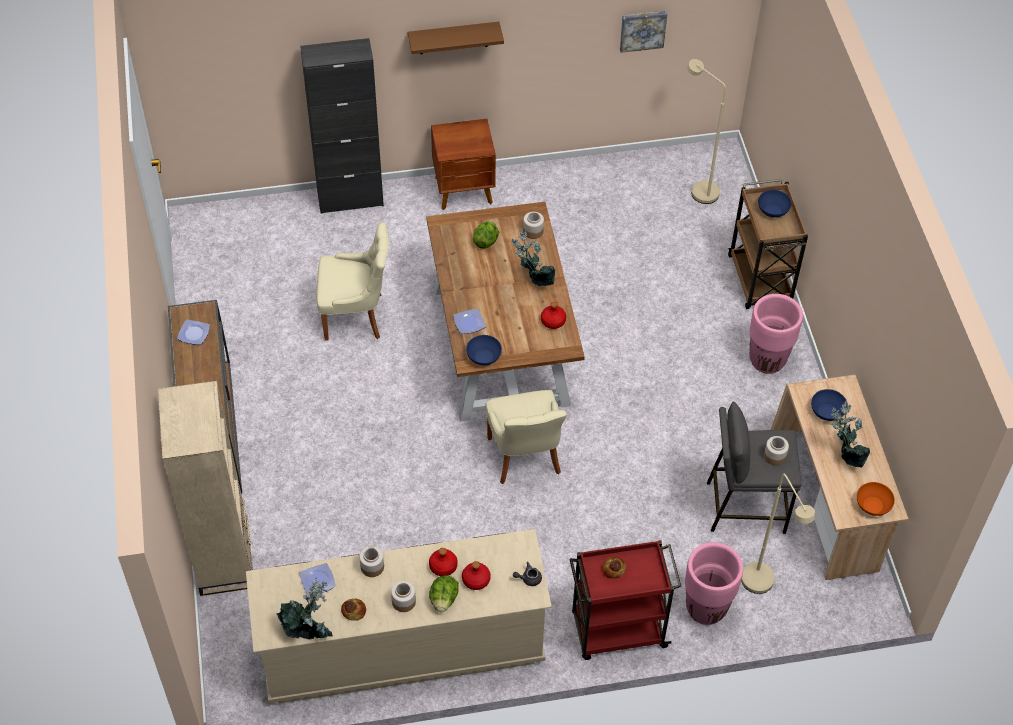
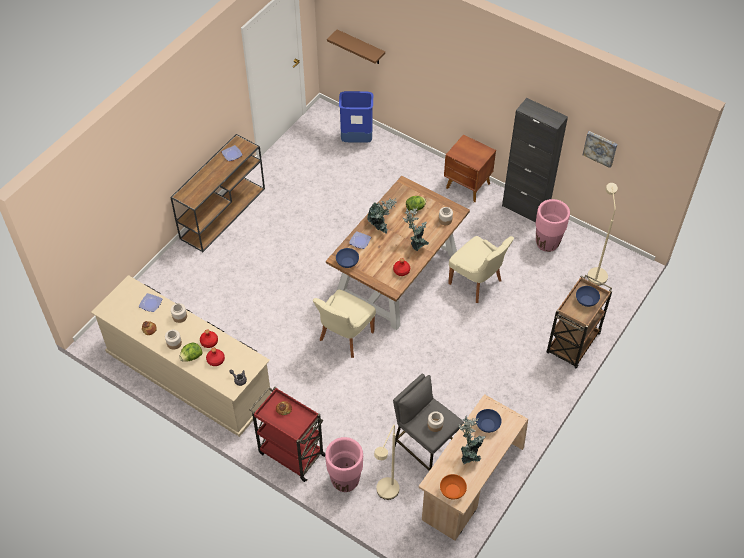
camera: 45 degrees right, 0 degrees up
beige bookcase [158,381,253,596] -> none
potted plant [276,577,332,640] -> potted plant moved to [367,198,397,234]
black cabinet [300,38,384,214] -> black cabinet moved to [502,98,568,222]
beige chair [316,222,389,341] -> beige chair moved to [448,236,514,303]
brown shelf [408,22,504,54] -> brown shelf moved to [327,29,385,64]
pink planter [750,294,803,374] -> pink planter moved to [536,199,570,252]
none -> blue trash can [339,91,373,143]

